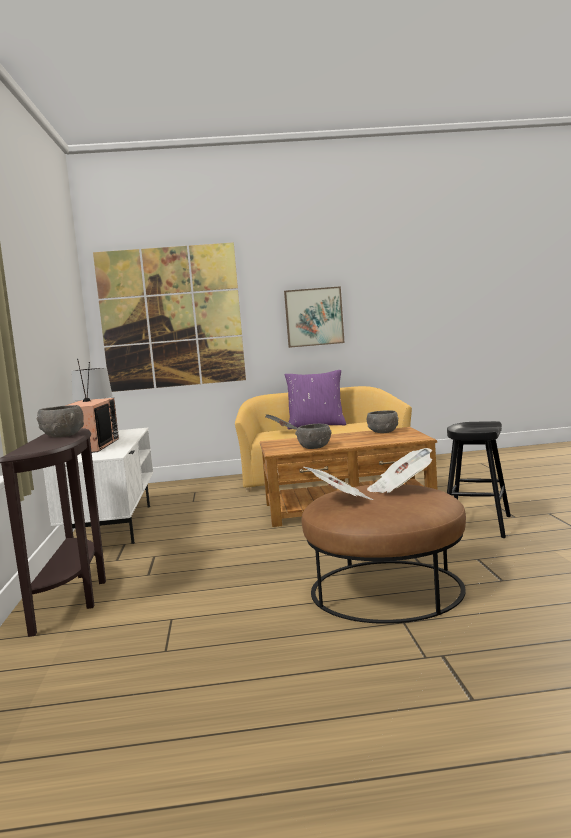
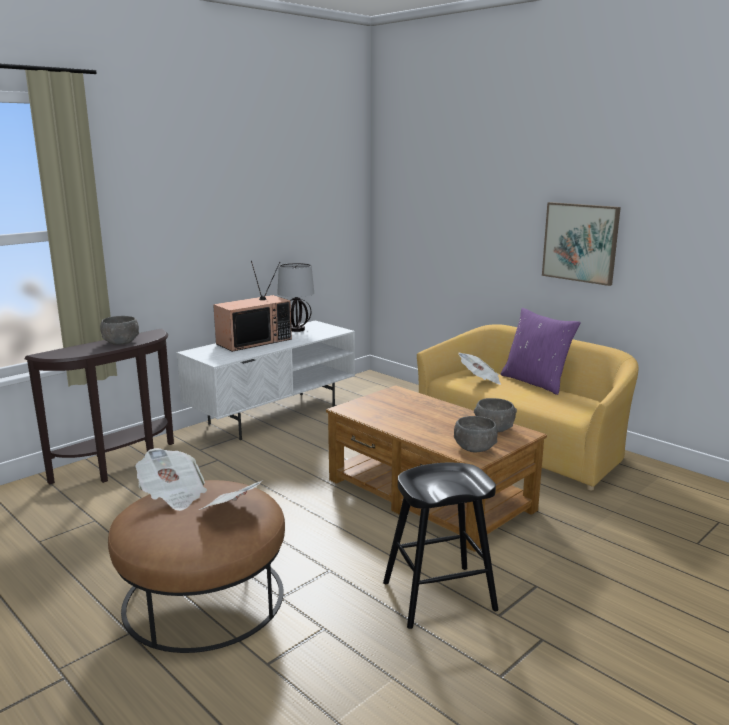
camera: 50 degrees right, 10 degrees up
picture [93,242,246,392] -> none
grey bowl [295,424,332,449] -> grey bowl moved to [454,416,497,453]

